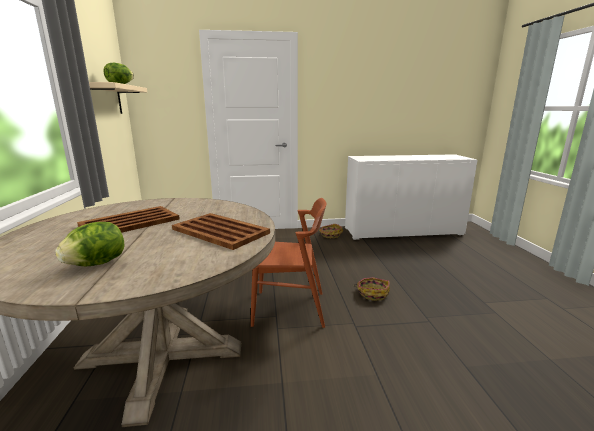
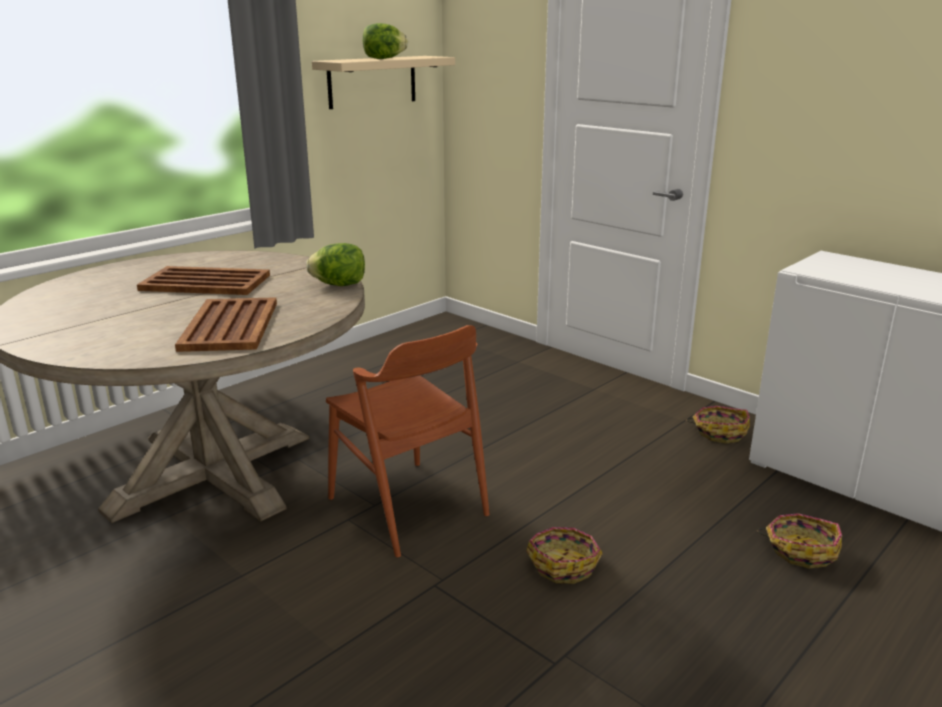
camera: 50 degrees right, 5 degrees up
lettuce [55,222,124,266] -> lettuce moved to [306,243,365,286]
none -> basket [757,513,842,568]

